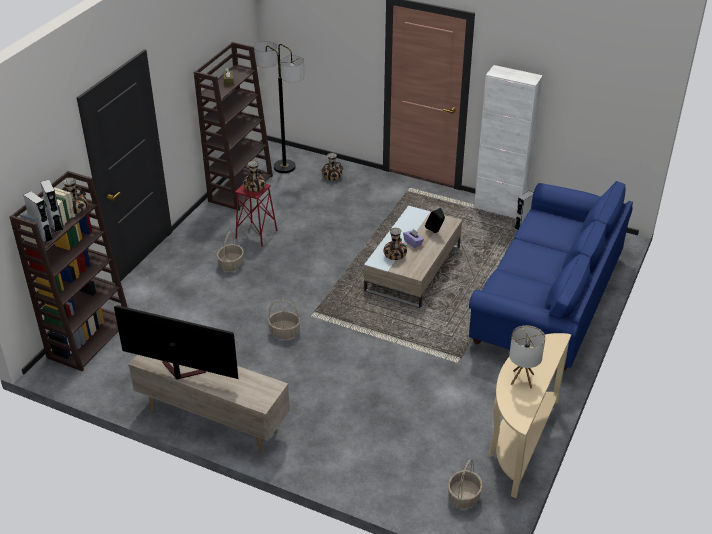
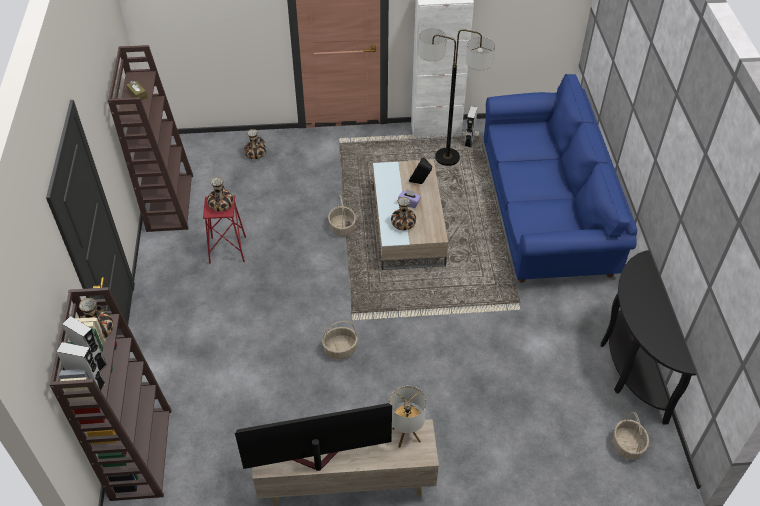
camera: 30 degrees left, 10 degrees up
basket [217,231,244,271] -> basket moved to [328,195,356,237]
floor lamp [254,41,305,173] -> floor lamp moved to [418,28,495,166]
beige console table [489,333,571,498] -> black console table [601,250,697,425]
table lamp [509,325,545,389] -> table lamp moved to [390,386,426,448]

